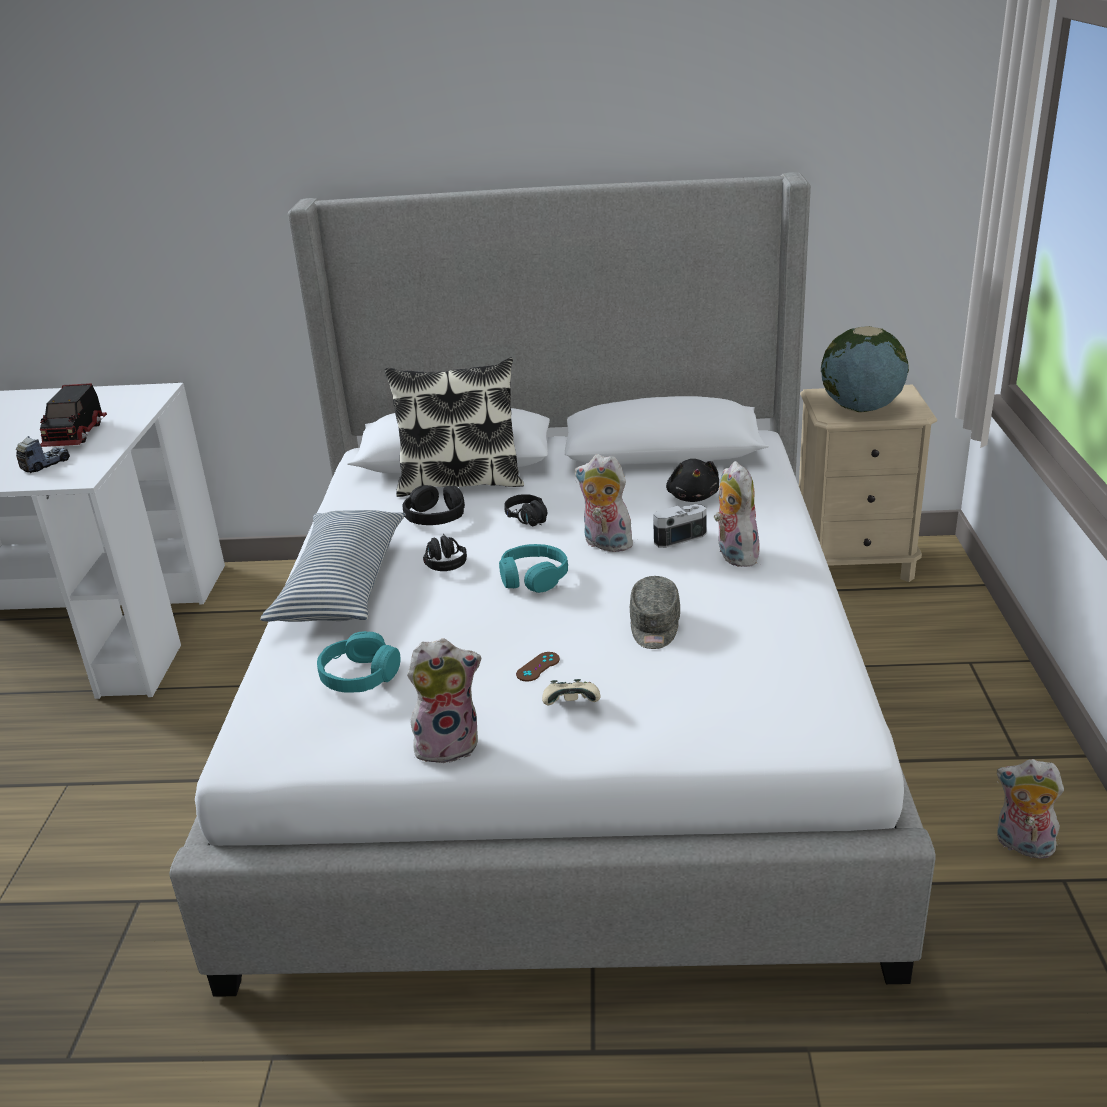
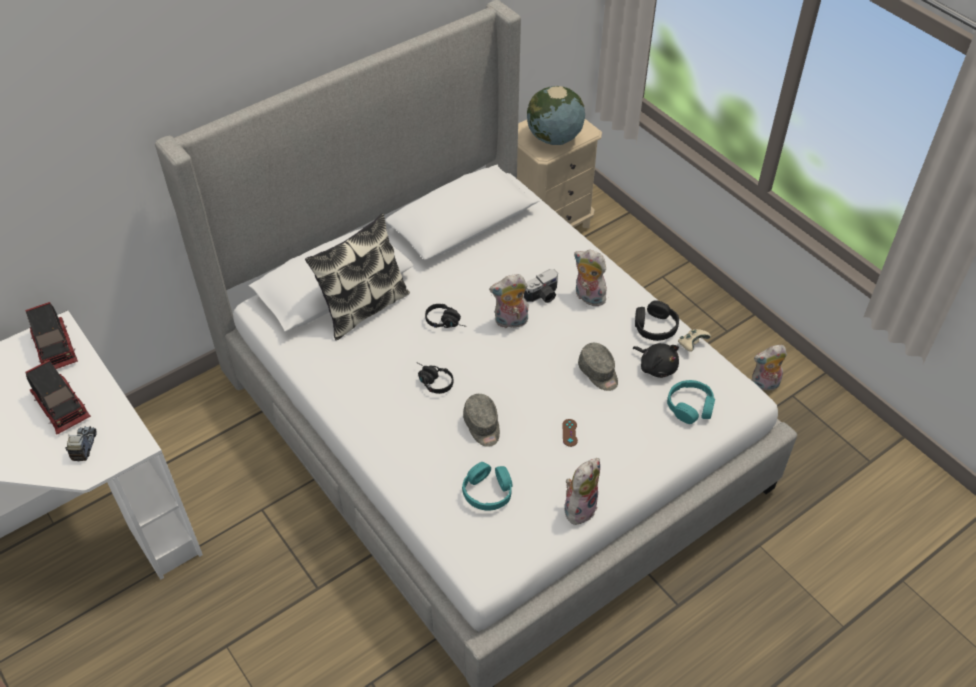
camera: 40 degrees left, 20 degrees up
pillow [260,510,406,622] -> none
black headphones [403,485,465,525] -> black headphones moved to [635,300,679,341]
turquoise headphones [499,544,568,593] -> turquoise headphones moved to [667,380,715,424]
beige game controller [542,679,601,706] -> beige game controller moved to [678,329,711,352]
camera [653,504,707,548] -> camera turned 150 degrees counterclockwise [524,269,558,303]
black plush toy [666,459,719,502] -> black plush toy moved to [633,343,679,378]
none -> toy truck [25,302,78,369]
none -> grey cap [463,394,500,447]

